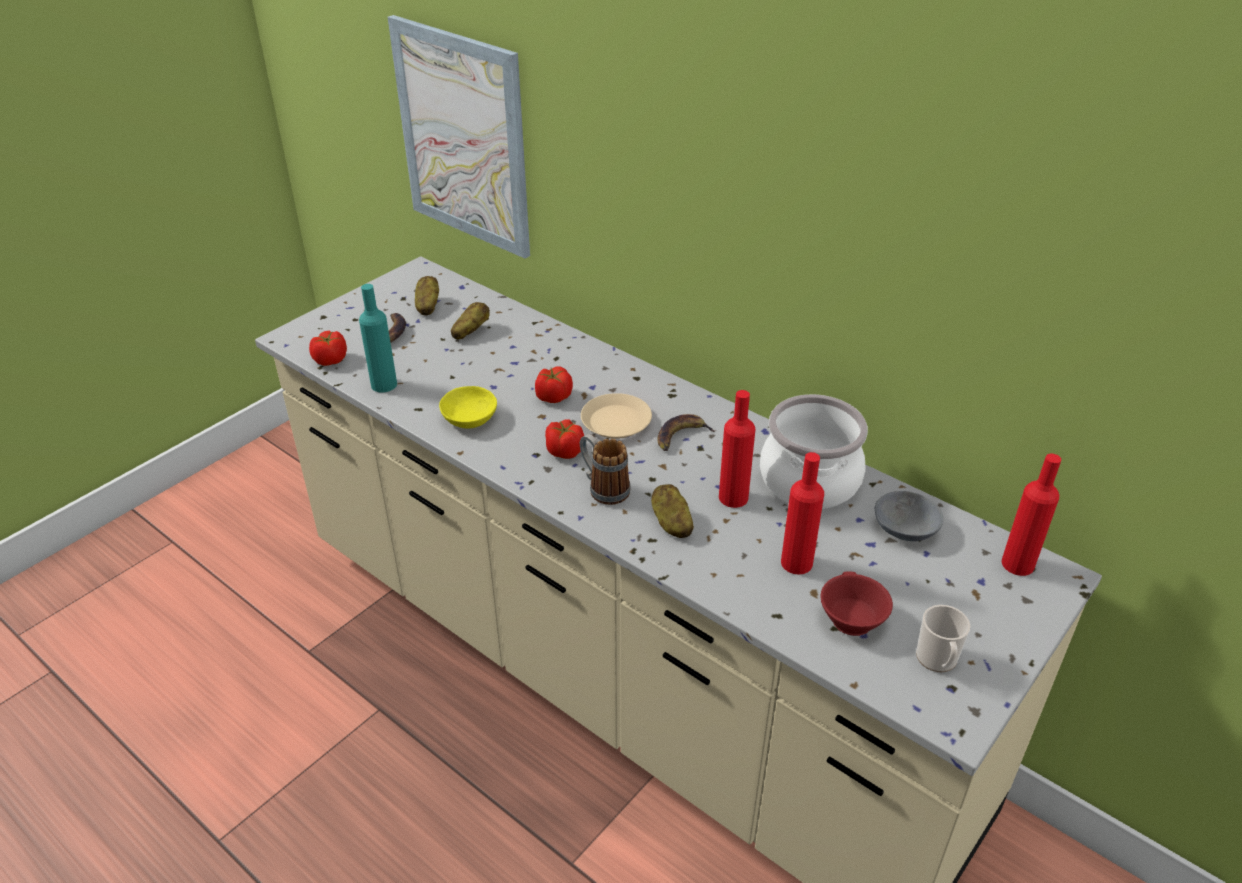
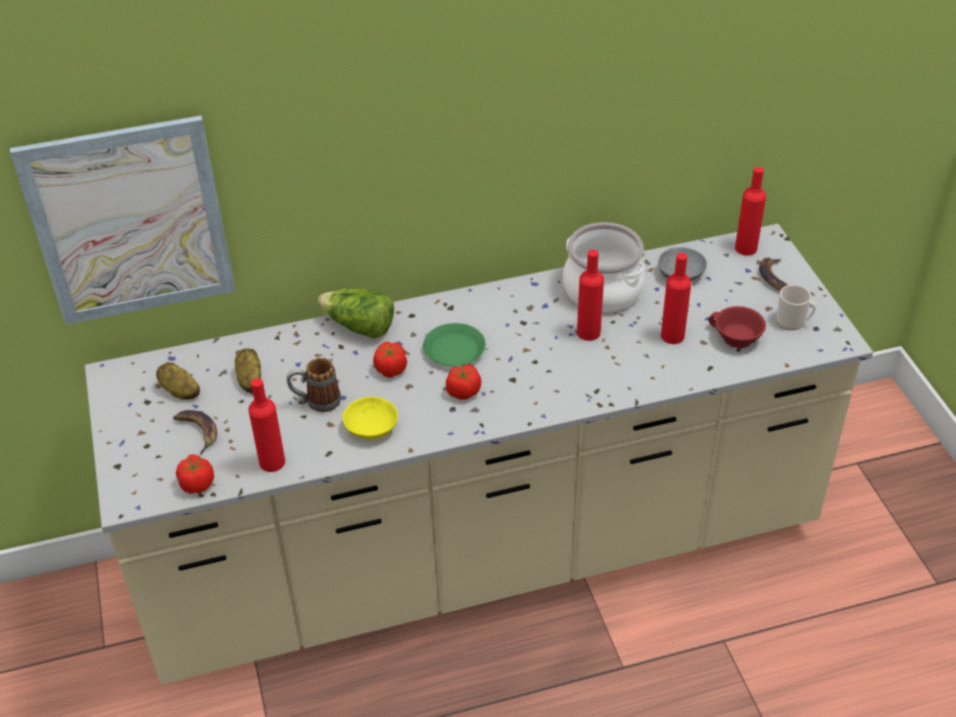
camera: 55 degrees left, 5 degrees up
turquoise bottle [359,284,397,392] -> red bottle [248,378,285,472]
mug [580,434,631,505] -> mug moved to [287,358,341,412]
beige plate [581,393,652,439] -> green plate [423,323,486,367]
potato [651,484,694,538] -> none
banana [657,414,717,451] -> banana moved to [759,257,788,291]
none -> lettuce [318,288,394,339]

